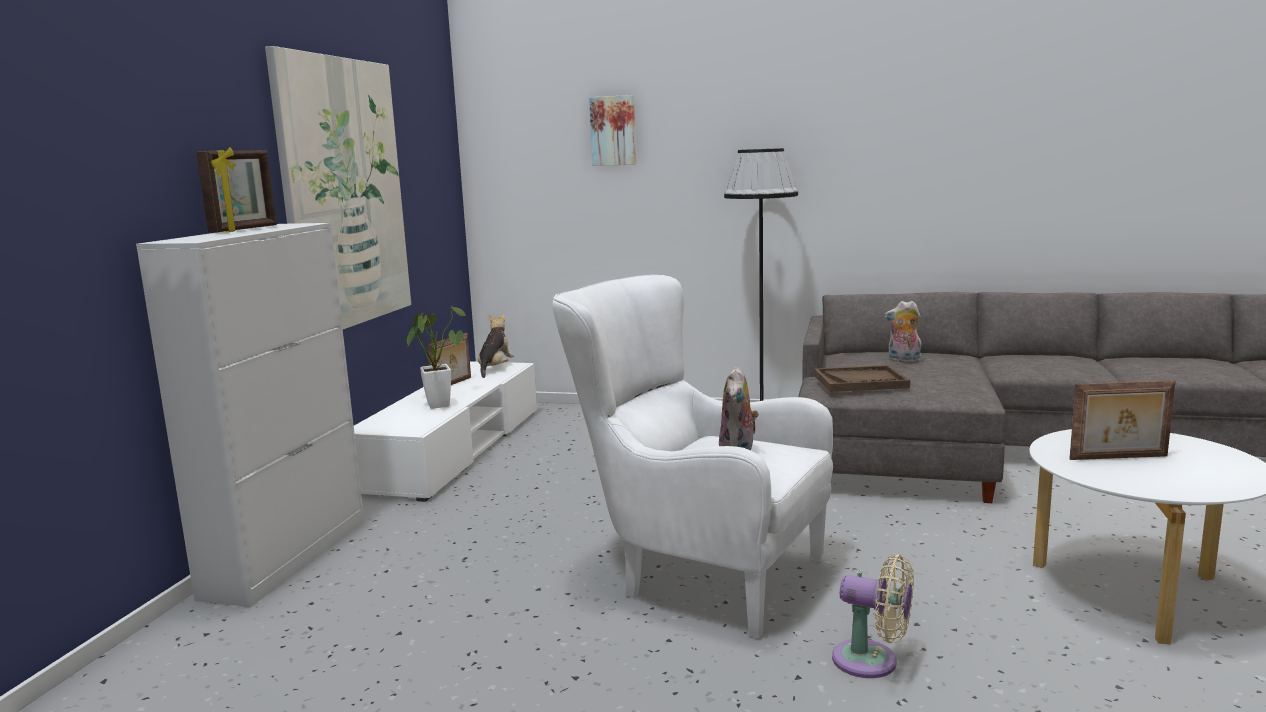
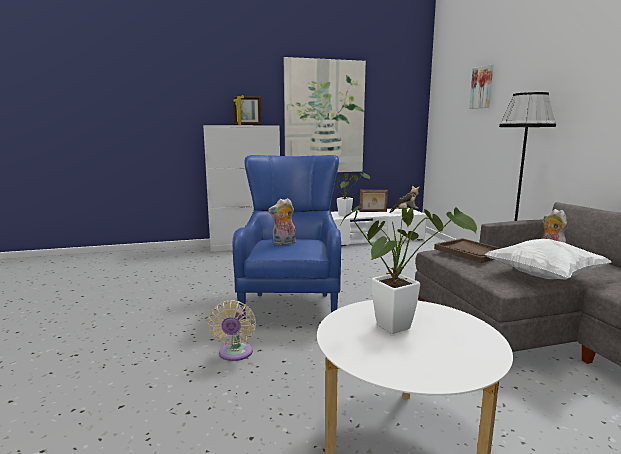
camera: 60 degrees right, 0 degrees up
white armchair [552,275,833,638] -> blue armchair [233,155,341,321]
picture frame [1069,380,1175,460] -> potted plant [341,205,477,334]
none -> white pillow [485,239,612,280]

